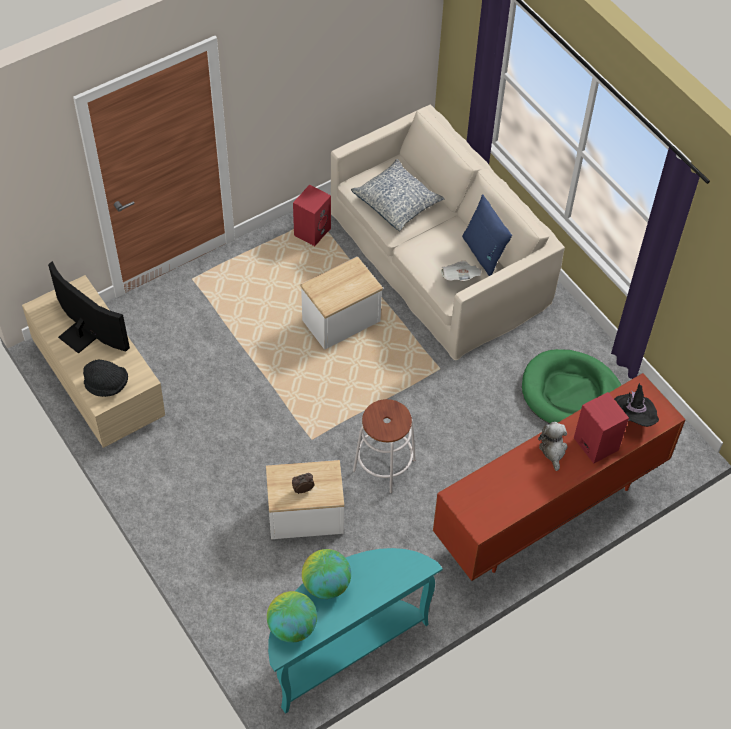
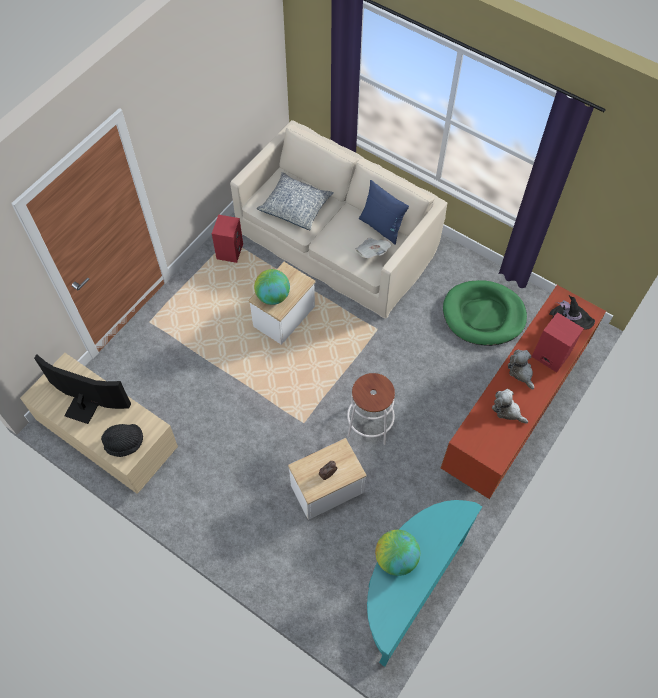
camera: 20 degrees left, 5 degrees up
globe [267,591,317,643] -> globe moved to [254,269,290,305]
none -> plush toy [492,389,528,423]

